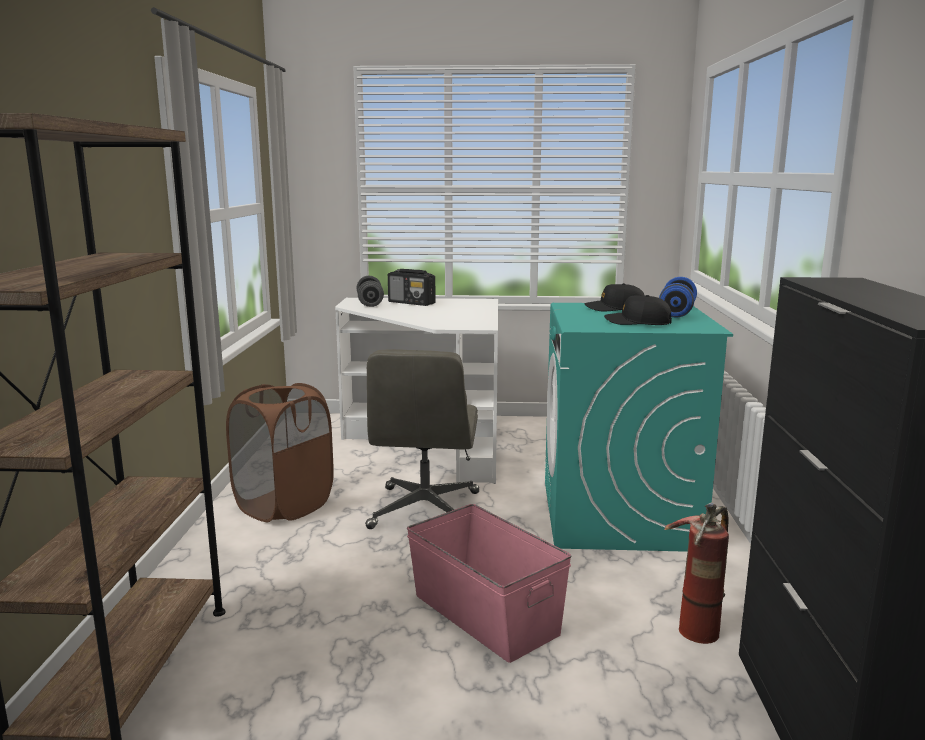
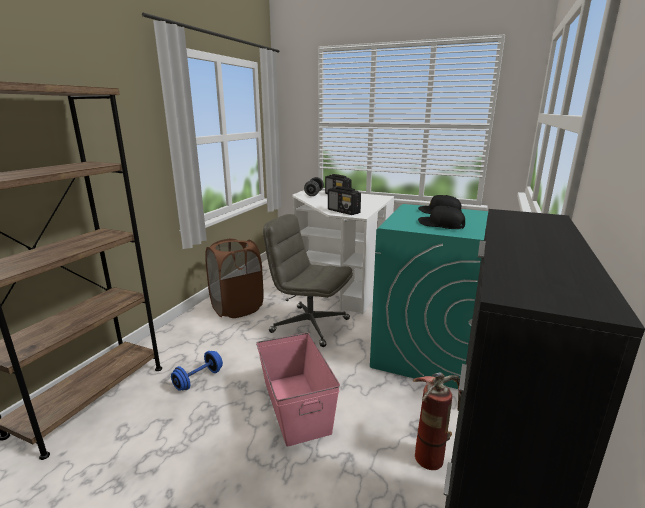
camera: 20 degrees right, 5 degrees up
grey office chair [365,349,479,529] -> grey office chair turned 90 degrees clockwise [263,214,353,347]
blue dumbbell [659,277,697,318] -> blue dumbbell moved to [171,351,223,391]
none -> radio [328,186,361,215]

